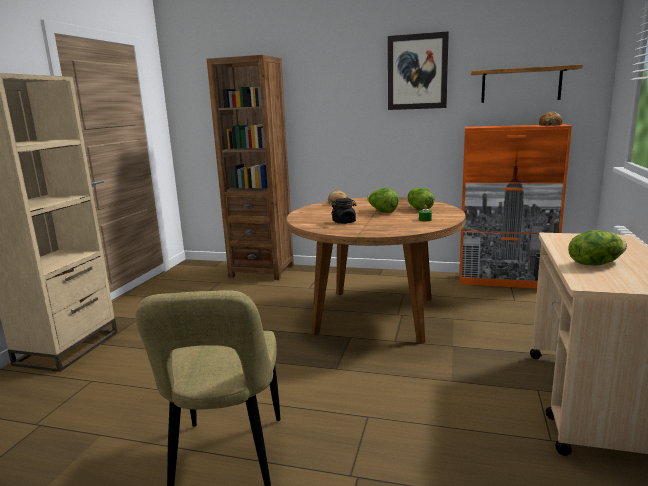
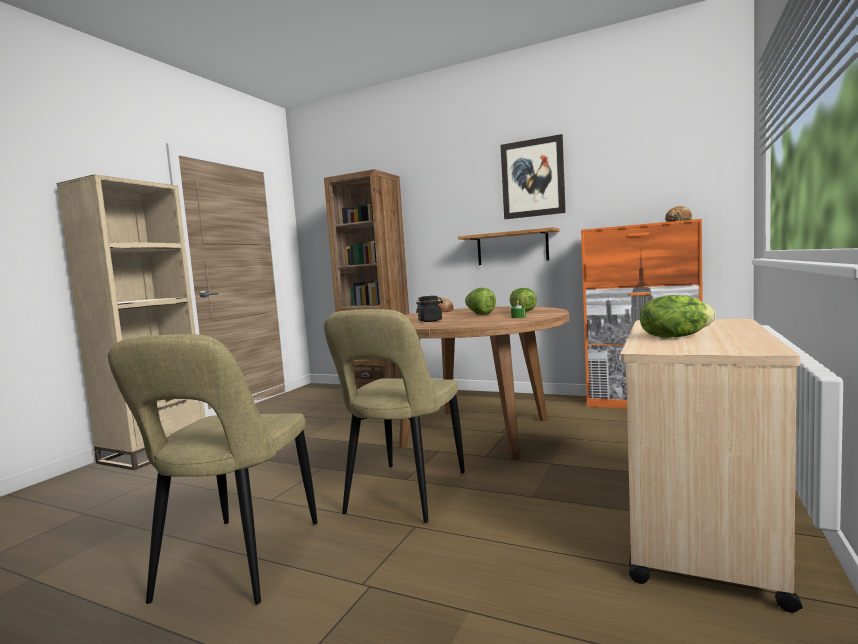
camera: 10 degrees right, 10 degrees down
shelf [471,65,583,103] -> shelf moved to [458,227,560,265]
none -> beige chair [324,309,465,523]

